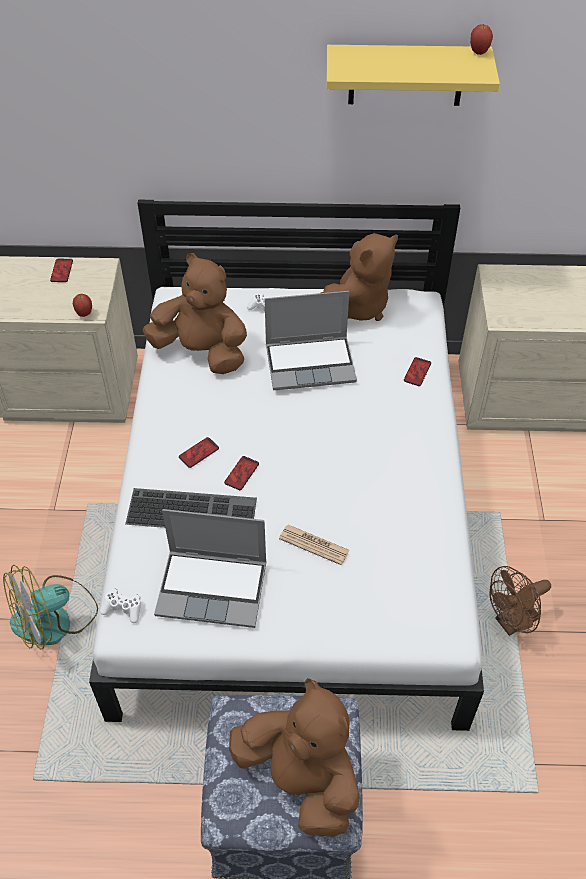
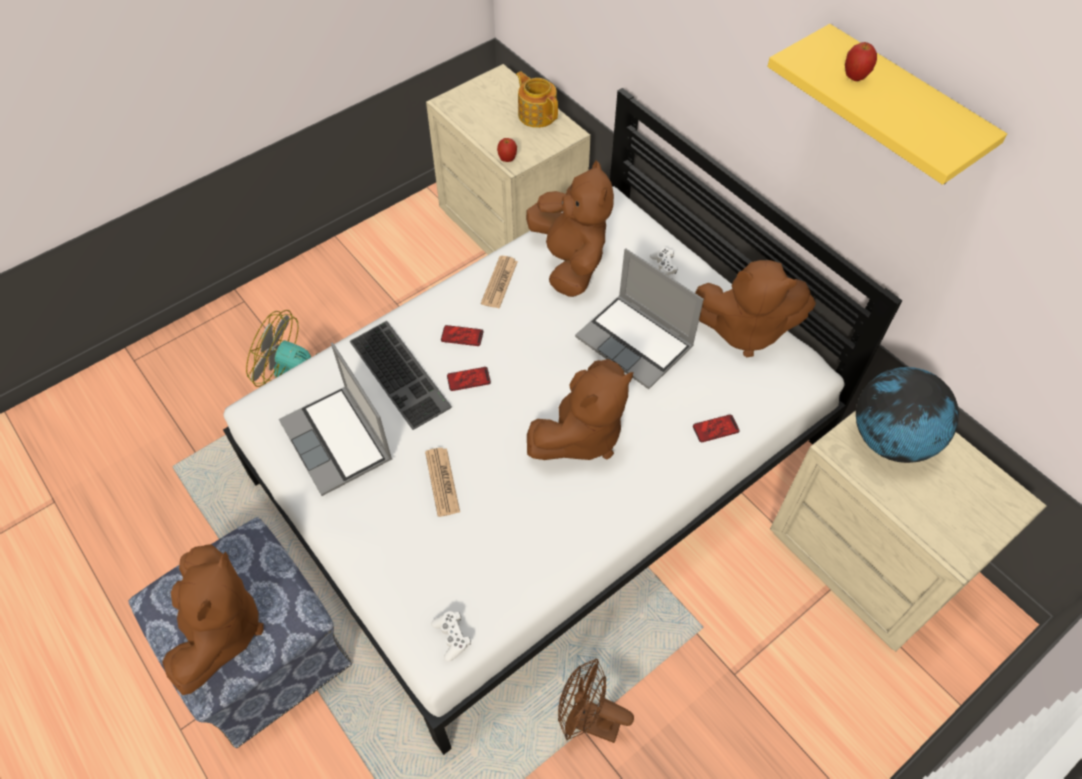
camera: 50 degrees right, 5 degrees up
phone [50,259,73,282] -> teapot [516,71,558,128]
white game controller [100,588,141,623] -> white game controller moved to [431,611,471,662]
apple [470,24,493,55] -> apple moved to [845,42,877,81]
none -> newspaper [481,256,518,309]
none -> brown plush toy [527,359,633,460]
none -> globe [856,367,959,463]

